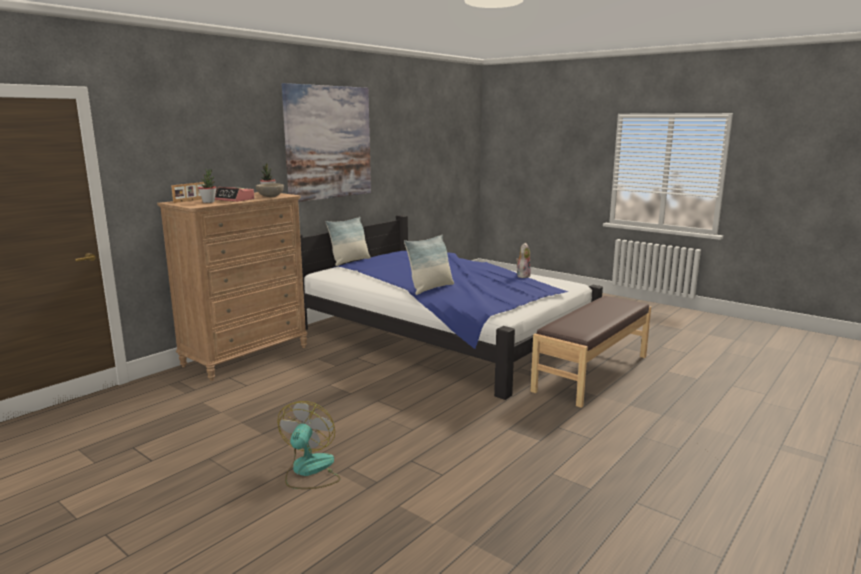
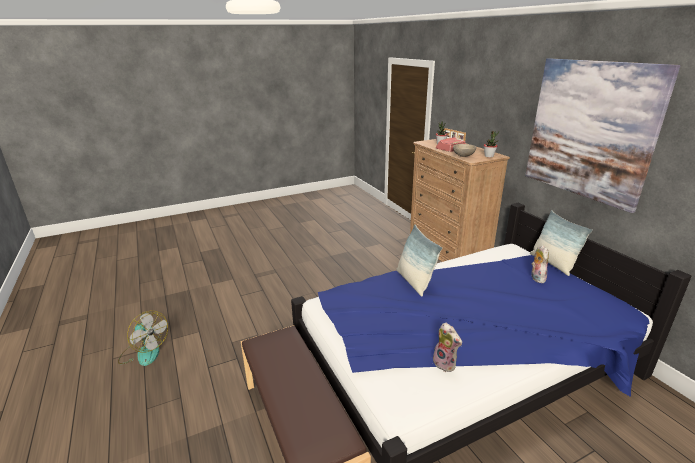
camera: 115 degrees right, 10 degrees up
fan [278,401,340,489] -> fan moved to [118,311,168,366]
none -> plush toy [531,245,549,283]

